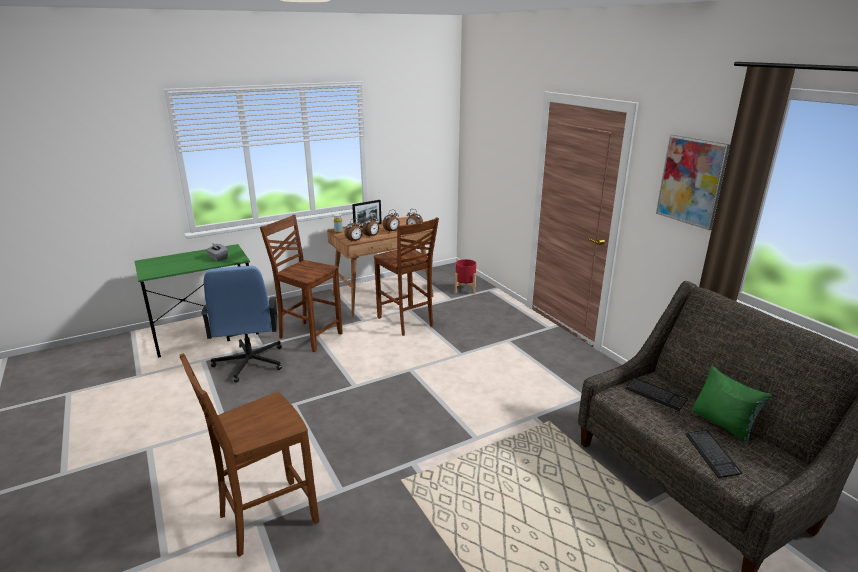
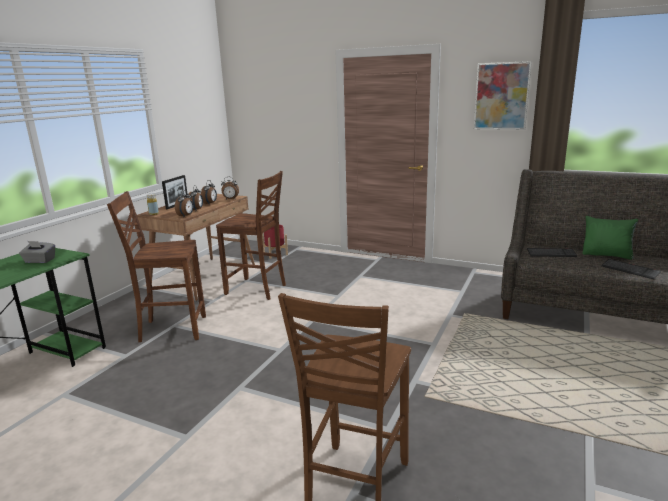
camera: 35 degrees left, 5 degrees down
blue office chair [201,266,282,383] -> none

